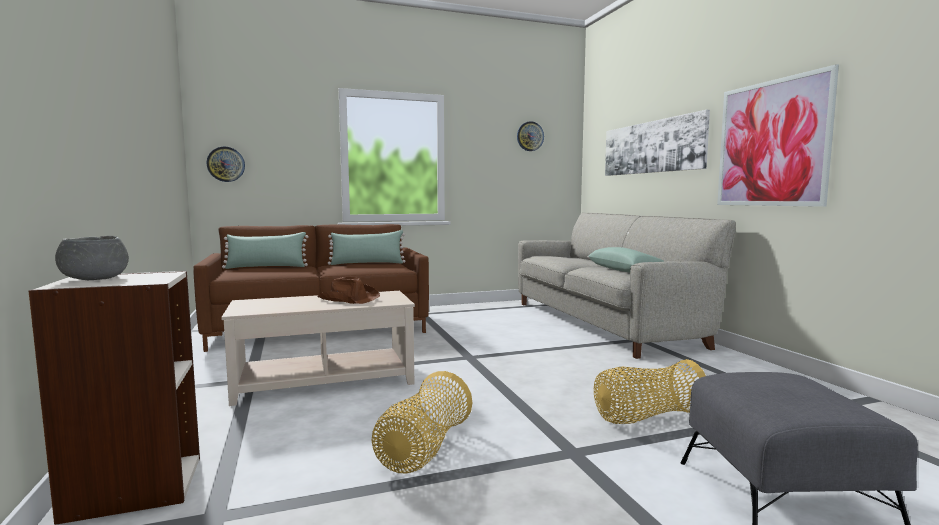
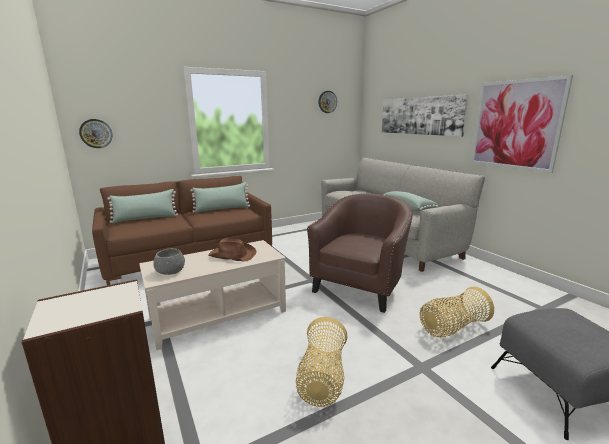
camera: 10 degrees left, 10 degrees up
grey bowl [55,236,129,280] -> grey bowl moved to [154,248,185,275]
none -> brown armchair [307,193,413,313]

